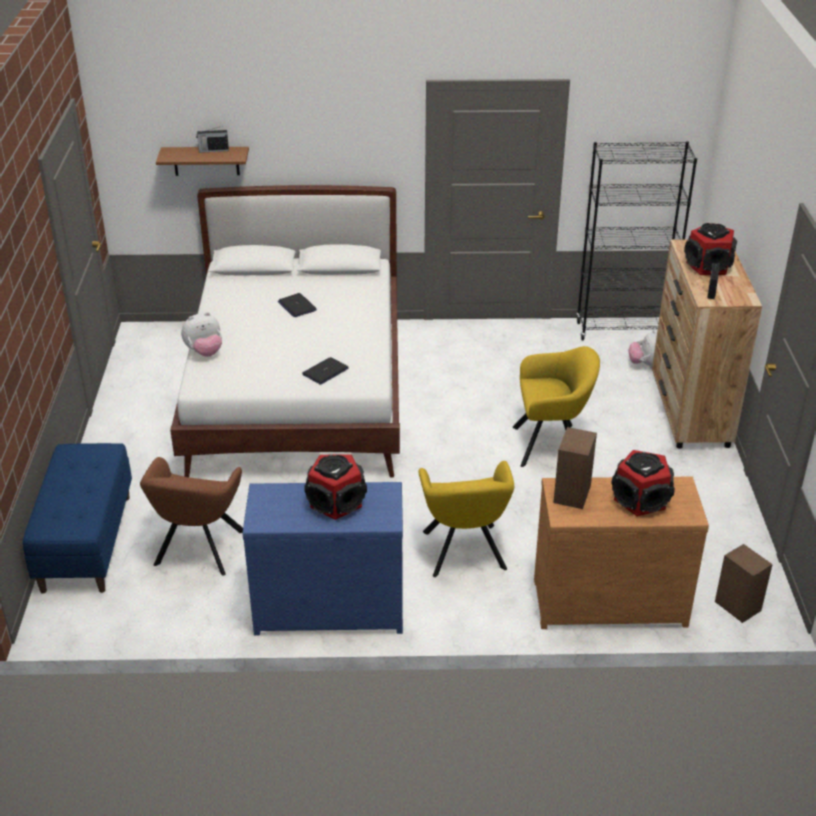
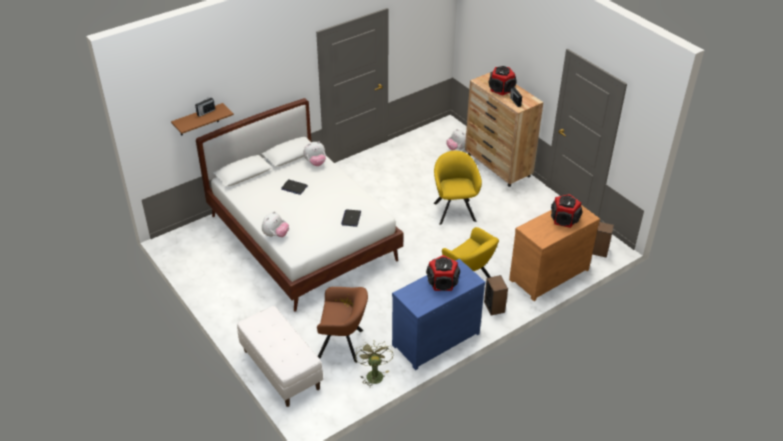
camera: 35 degrees left, 5 degrees up
blue bench [23,443,132,594] -> white bench [237,306,323,407]
brown armchair [140,457,243,576] -> brown armchair turned 60 degrees counterclockwise [317,287,368,363]
yellow armchair [513,346,600,467] -> yellow armchair turned 60 degrees counterclockwise [434,151,482,225]
speaker [554,427,597,509] -> speaker moved to [484,275,508,316]
black bookcase [576,141,697,341] -> none
none -> plush toy [303,141,326,166]
none -> green fan [355,340,393,386]

